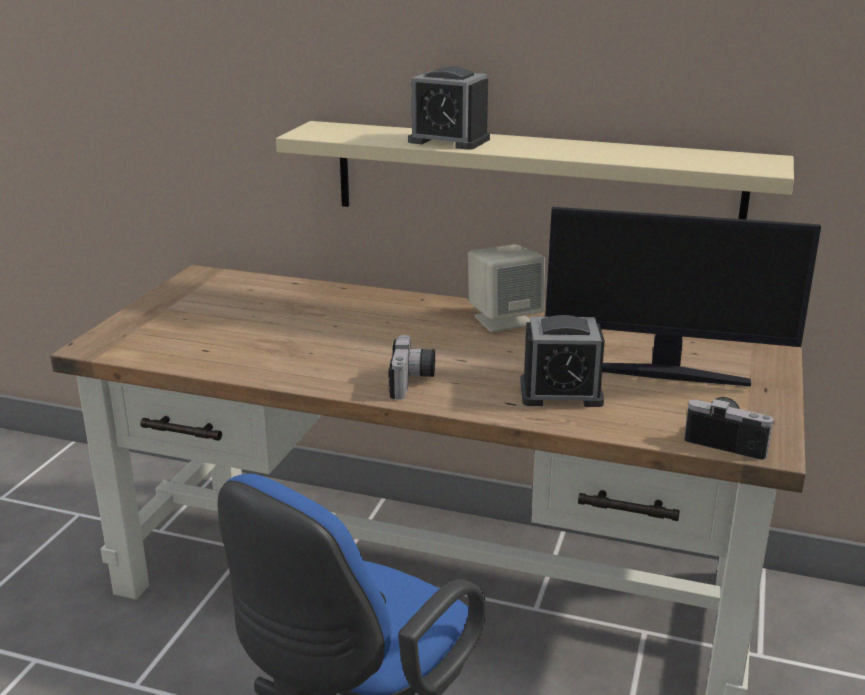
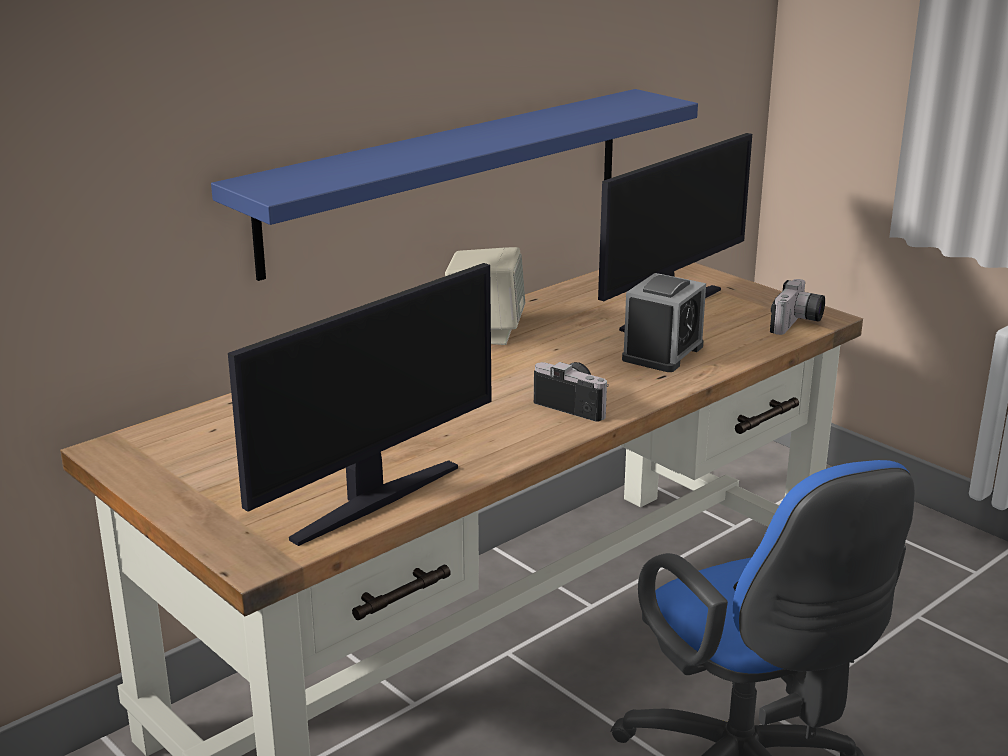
camera: 60 degrees left, 0 degrees up
beige shelf [276,121,794,219] -> blue shelf [211,89,698,281]
alarm clock [408,67,490,150] -> none
camera [684,397,775,460] -> camera turned 150 degrees clockwise [770,279,825,335]
none -> monitor [228,263,492,546]

